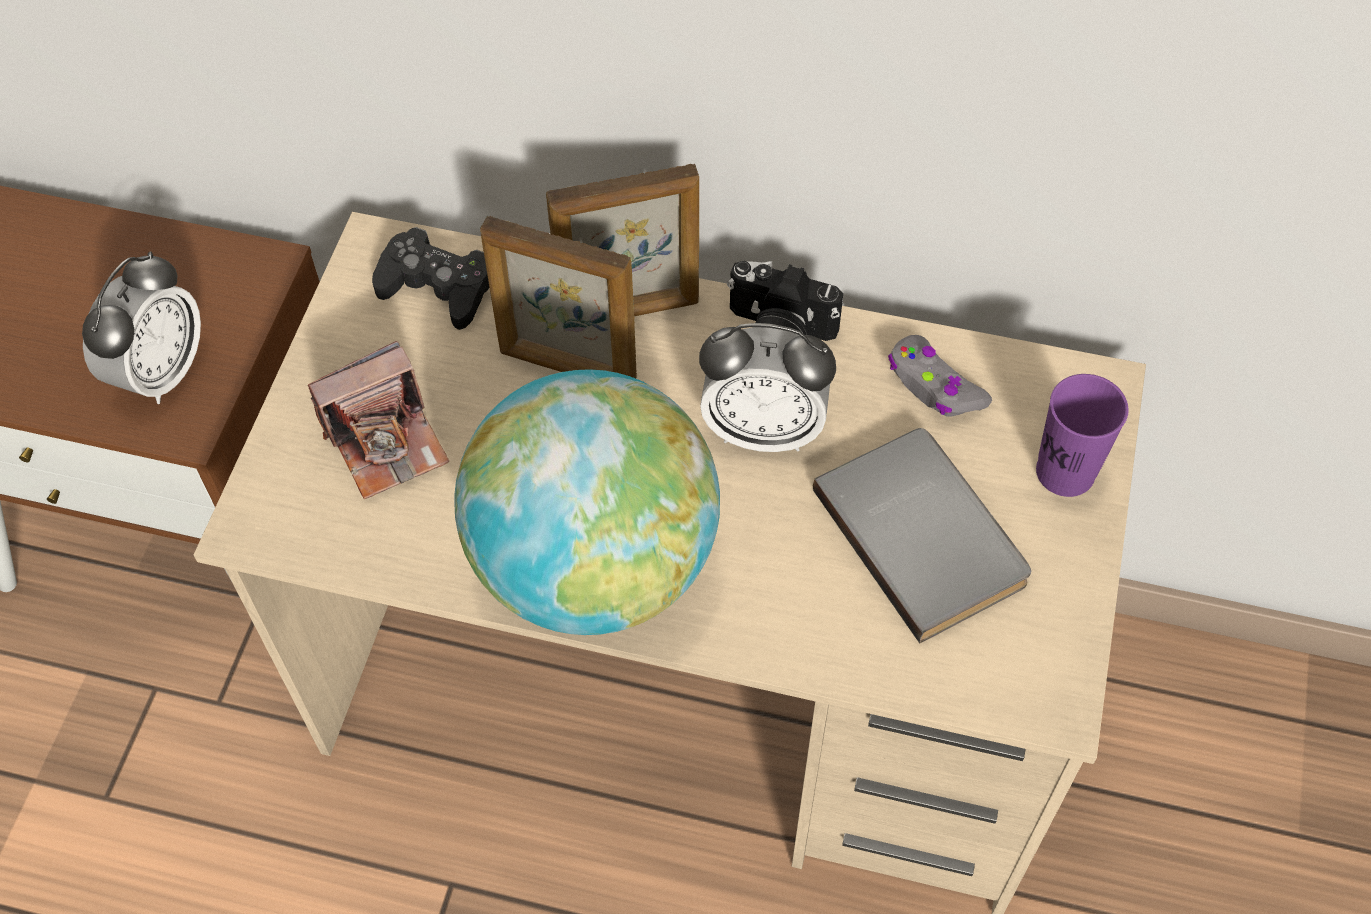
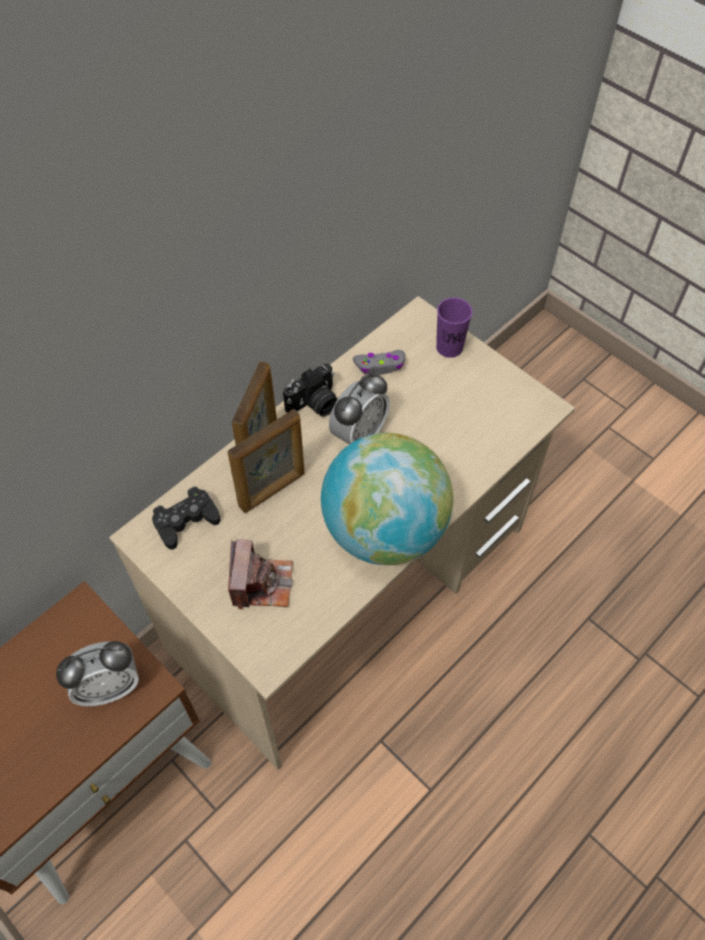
camera: 60 degrees left, 0 degrees up
alarm clock [82,251,201,404] -> alarm clock turned 105 degrees clockwise [56,641,139,706]
grey book [813,428,1031,643] -> none

